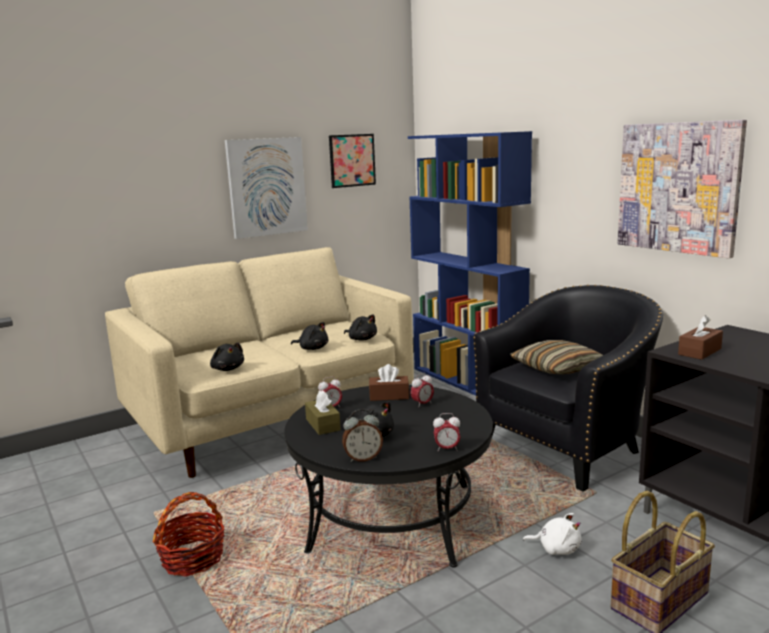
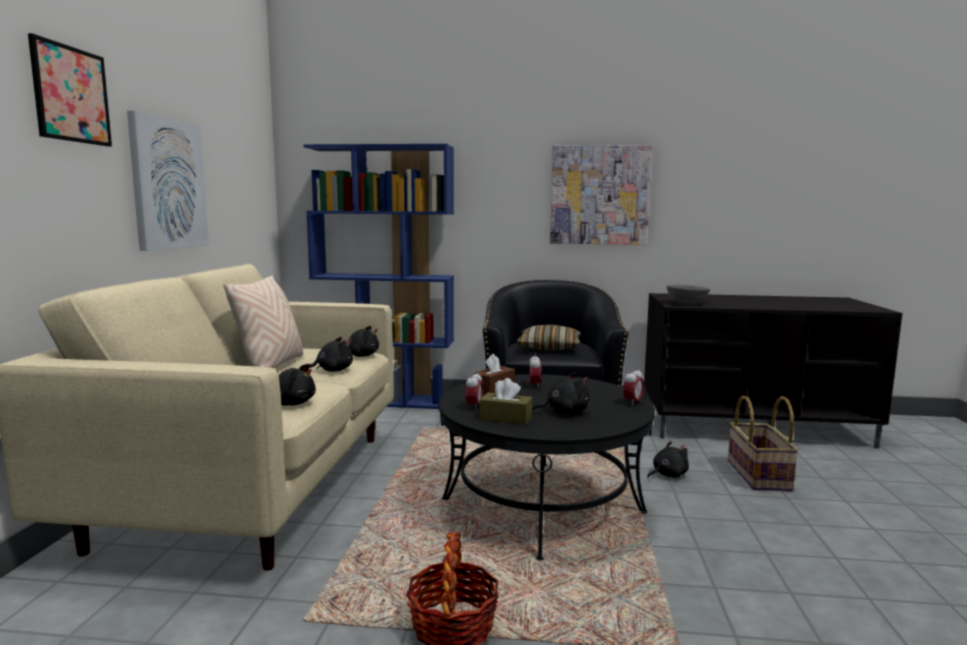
camera: 50 degrees left, 5 degrees down
picture [329,134,376,188] -> picture moved to [28,33,112,146]
alarm clock [342,409,383,462] -> none
white plush toy [523,513,582,555] -> black plush toy [647,441,689,478]
brown tissue box [678,315,723,360] -> grey bowl [666,284,710,305]
none -> beige pillow [223,275,303,368]

